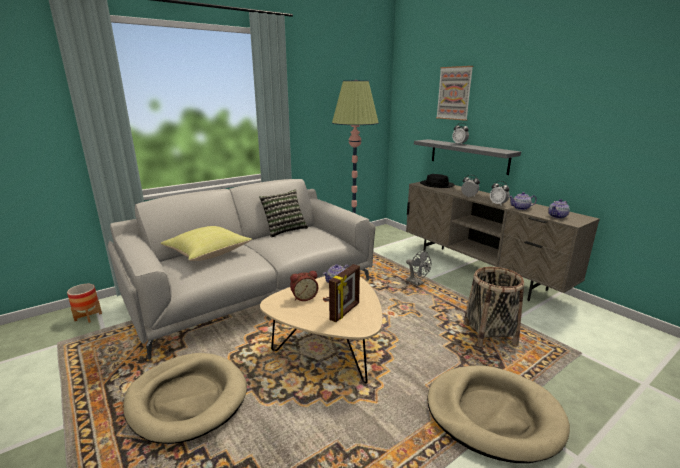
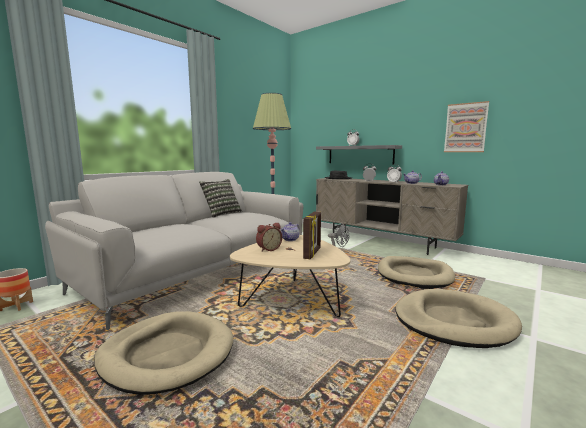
camera: 15 degrees left, 10 degrees down
yellow pillow [161,226,252,261] -> none
picture [436,66,473,121] -> picture moved to [444,101,489,152]
basket [463,267,524,346] -> beige dog bed [378,256,455,289]

